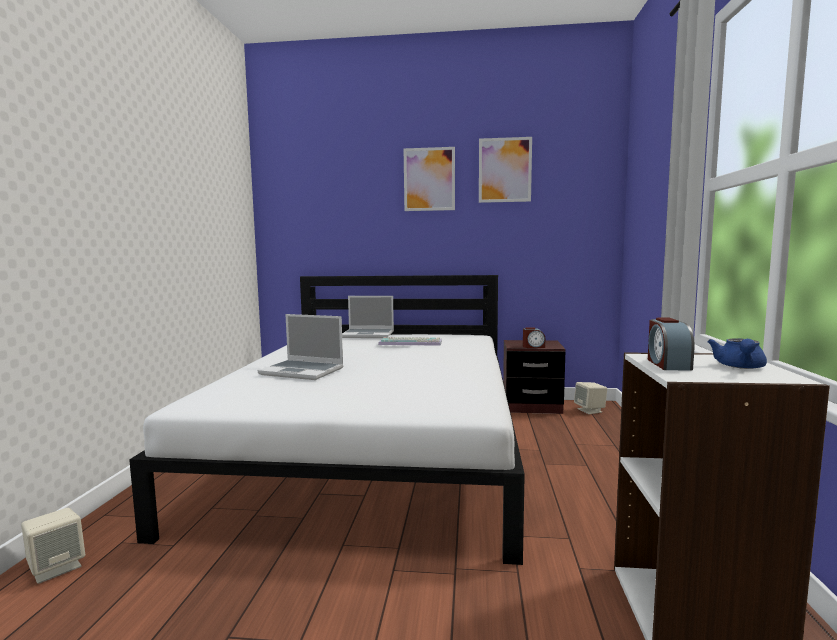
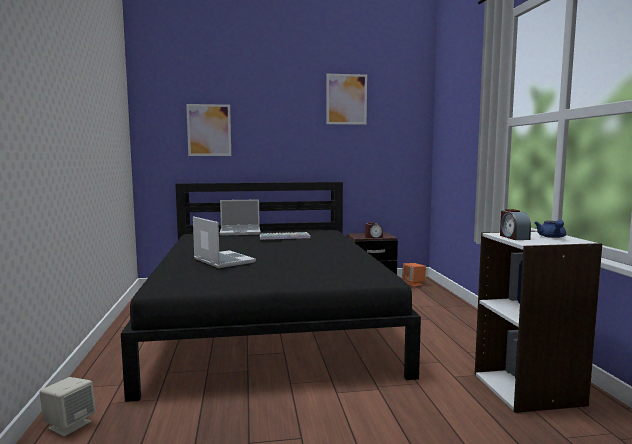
camera: 15 degrees left, 0 degrees up
white bed [129,275,525,565] -> black bed [121,182,421,402]
laptop [258,314,344,380] -> laptop turned 135 degrees counterclockwise [193,216,256,268]
picture [404,147,455,211] -> picture moved to [186,104,231,156]
beige speaker [574,382,607,414] -> orange speaker [402,263,426,287]

